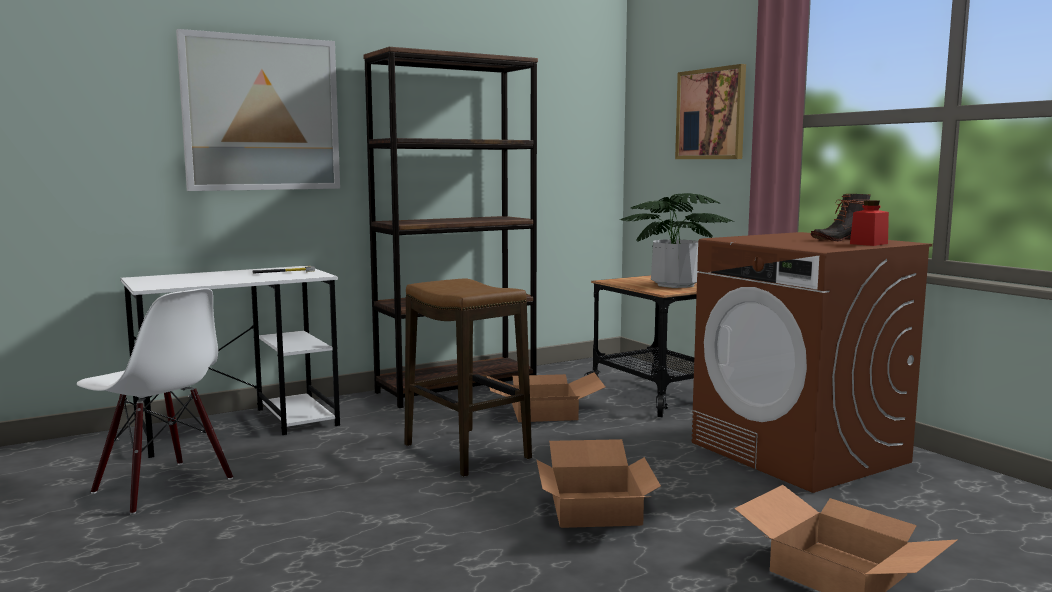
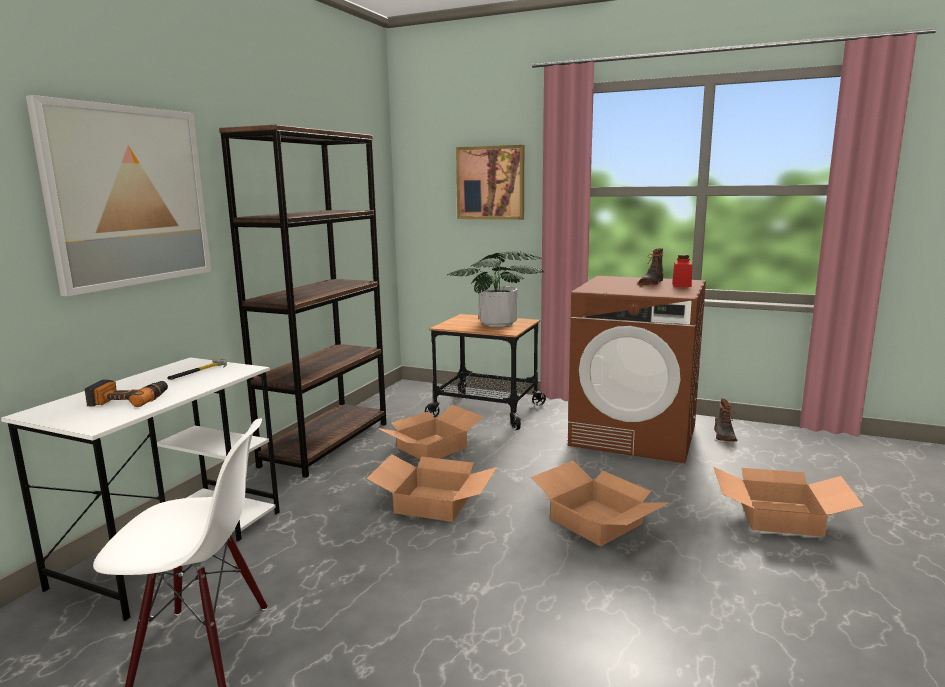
camera: 35 degrees left, 5 degrees up
stool [404,279,532,477] -> cardboard box [366,454,497,522]
none -> power drill [85,380,168,407]
none -> boot [714,399,737,442]

